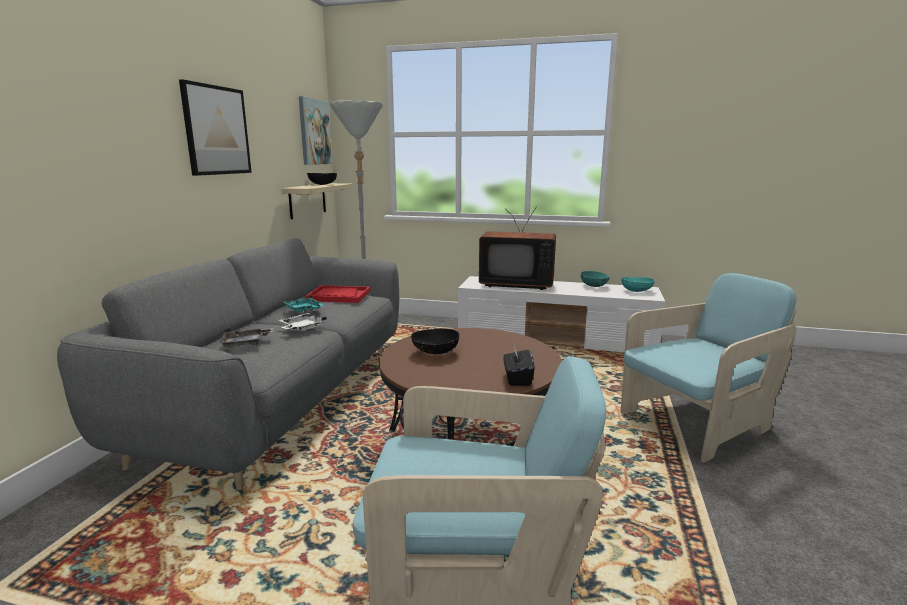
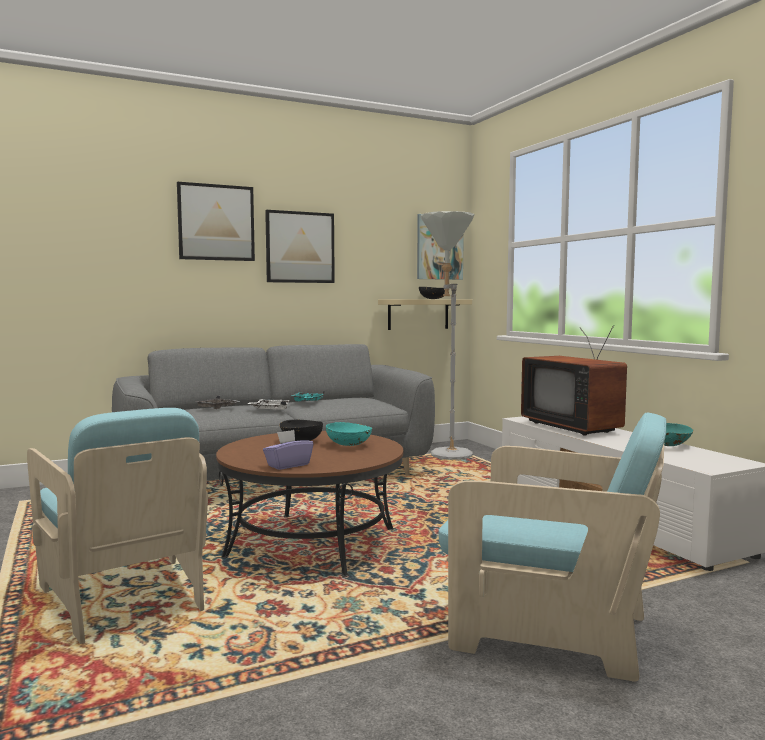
camera: 50 degrees right, 10 degrees down
red tray [305,285,371,303] -> none
black tissue box [503,344,535,386] -> purple tissue box [263,430,313,470]
turquoise bowl [621,277,655,292] -> turquoise bowl moved to [326,422,372,446]
none -> picture [177,182,255,261]

